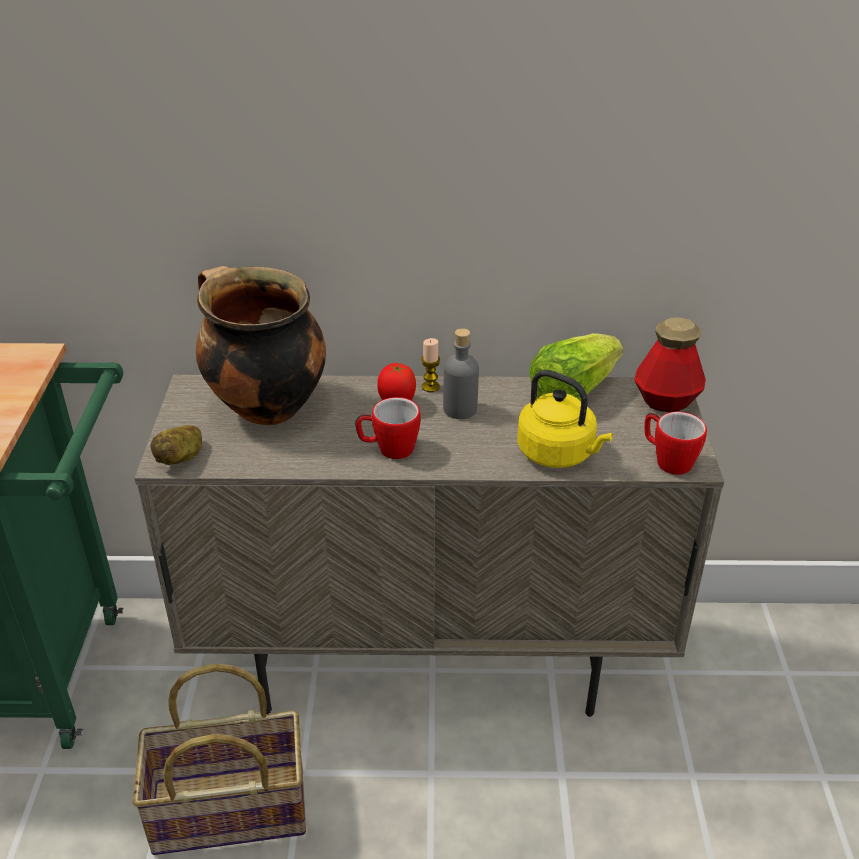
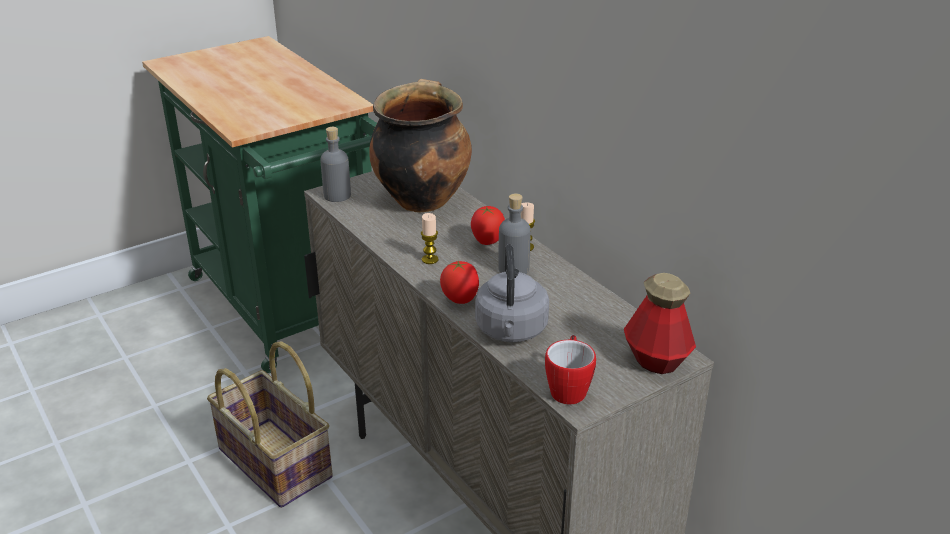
camera: 55 degrees right, 5 degrees down
potato [150,425,202,465] -> grey bottle [320,127,351,202]
mug [355,397,421,459] -> candle [421,213,438,264]
yellow kettle [517,370,613,468] -> grey kettle [475,244,549,342]
lettuce [529,333,623,401] -> none
none -> tomato [440,261,479,304]

